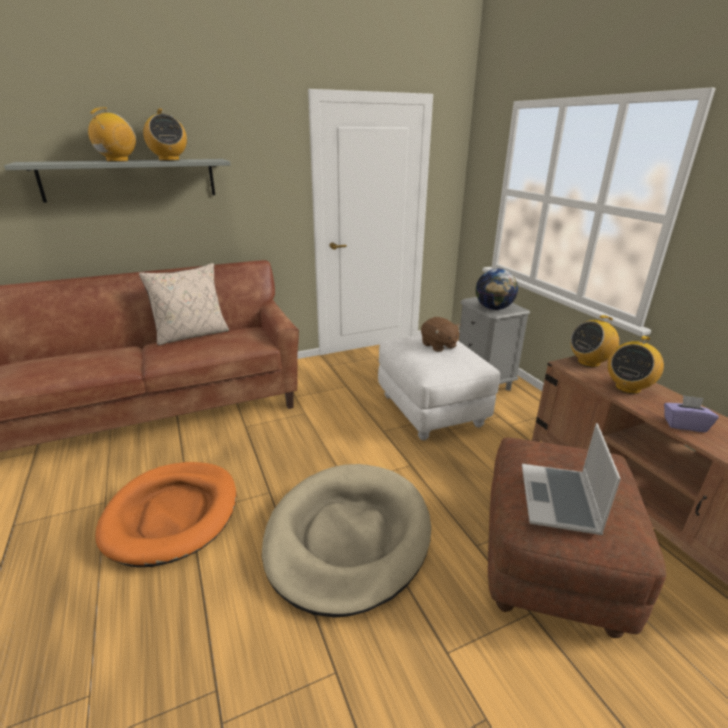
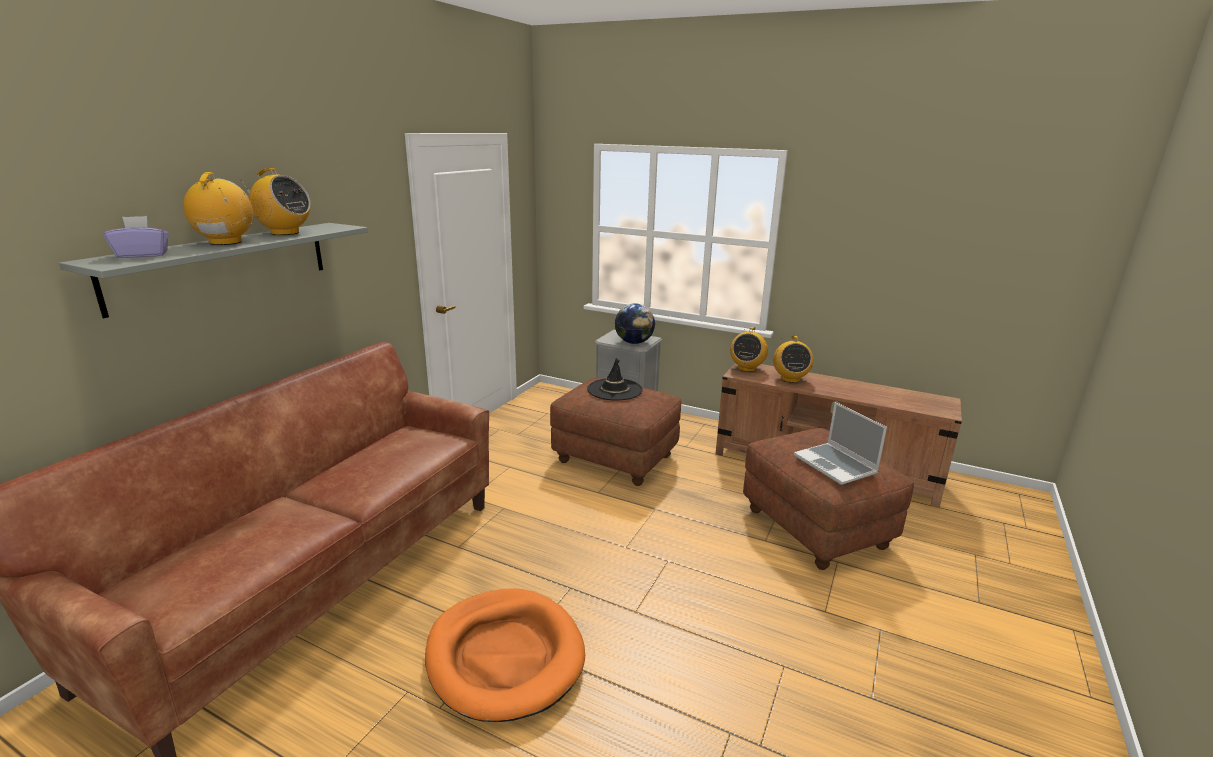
camera: 40 degrees left, 5 degrees down
beige pillow [139,263,229,346] -> none
beige dog bed [262,464,431,618] -> none
white ottoman [378,335,500,440] -> brown ottoman [550,377,681,486]
brown plush toy [421,317,461,352] -> black hat [587,358,643,401]
purple tissue box [664,395,719,432] -> purple tissue box moved to [103,216,169,258]

